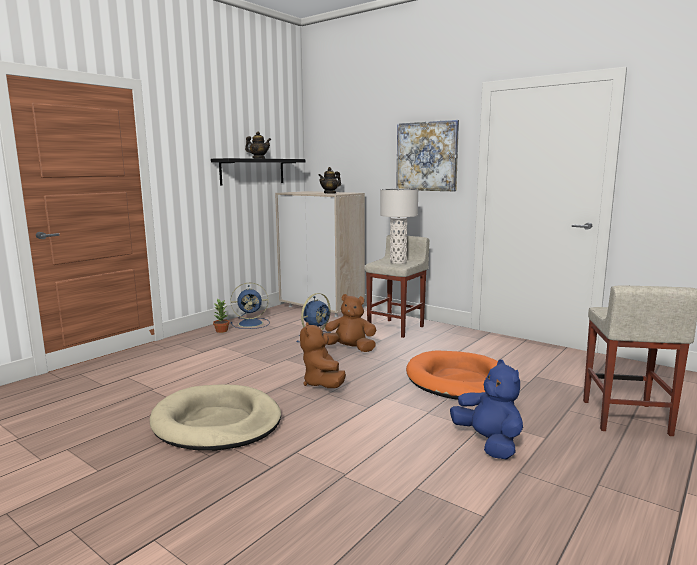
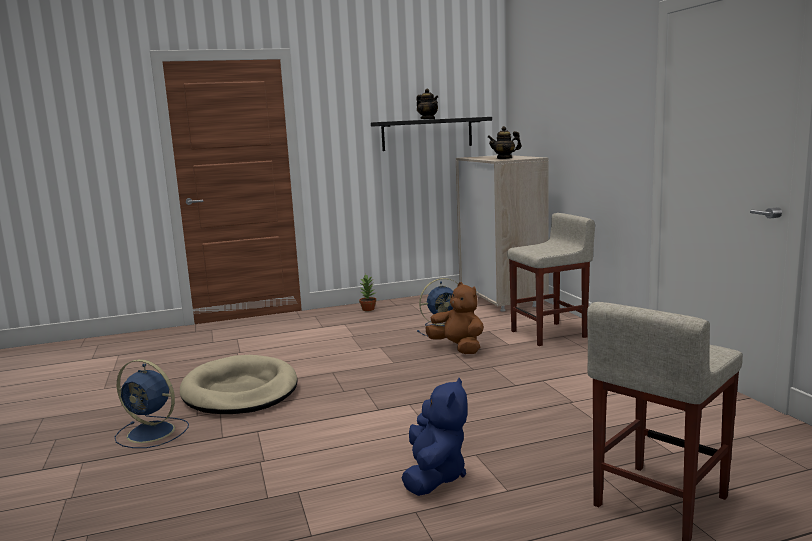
camera: 35 degrees right, 0 degrees up
blue fan [231,283,270,329] -> blue fan moved to [115,359,189,448]
brown plush toy [300,322,346,388] -> none
white table lamp [380,189,418,264] -> none
picture [396,120,459,191] -> none
orange dog bed [406,351,498,400] -> none

